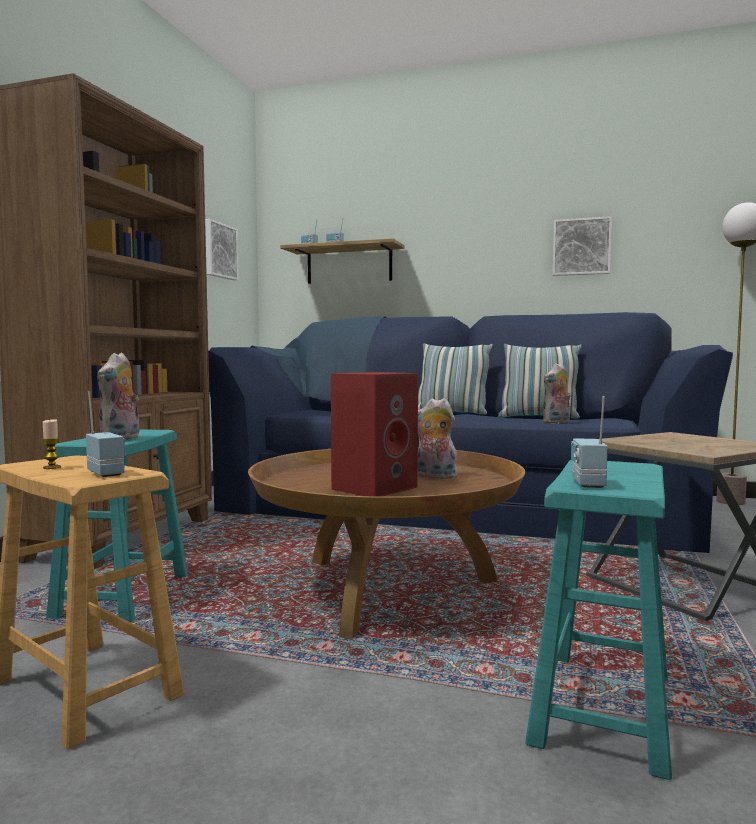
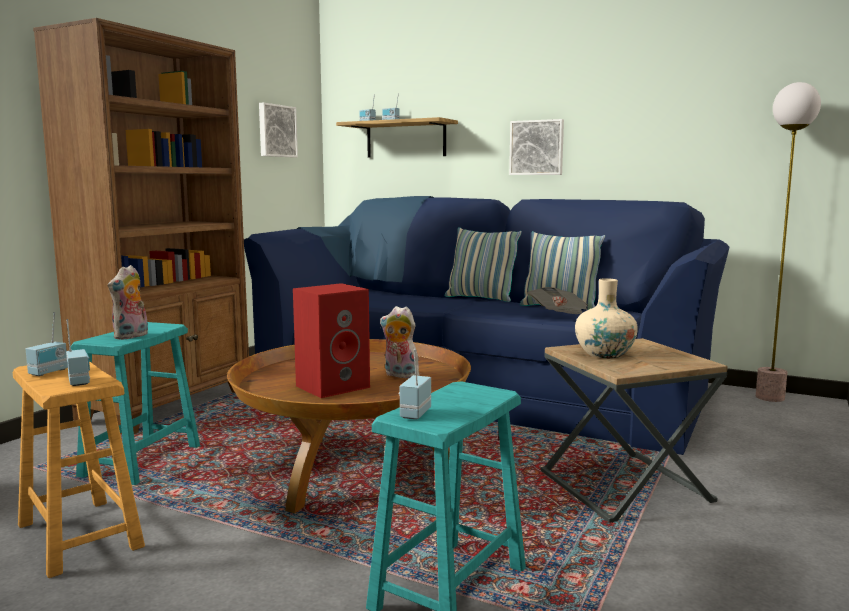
camera: 10 degrees right, 5 degrees up
candle [41,419,61,469] -> radio [26,312,68,376]
plush toy [542,363,571,424] -> newspaper [528,287,588,314]
picture [553,216,612,276] -> picture moved to [509,119,564,175]
none -> beige vase [575,278,638,358]

